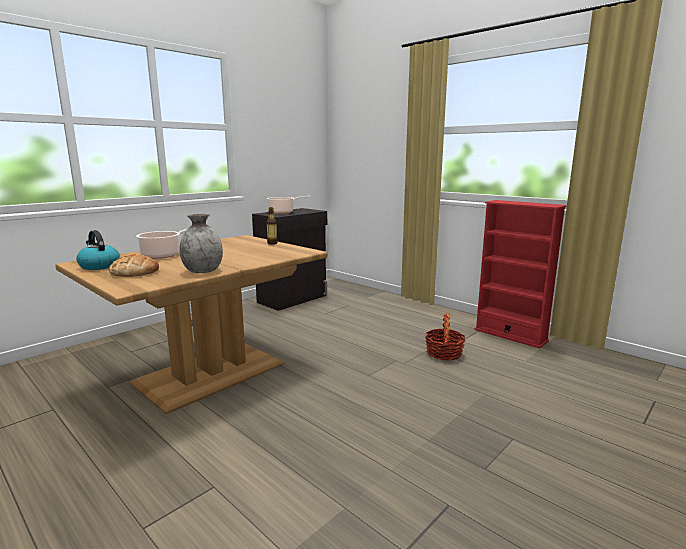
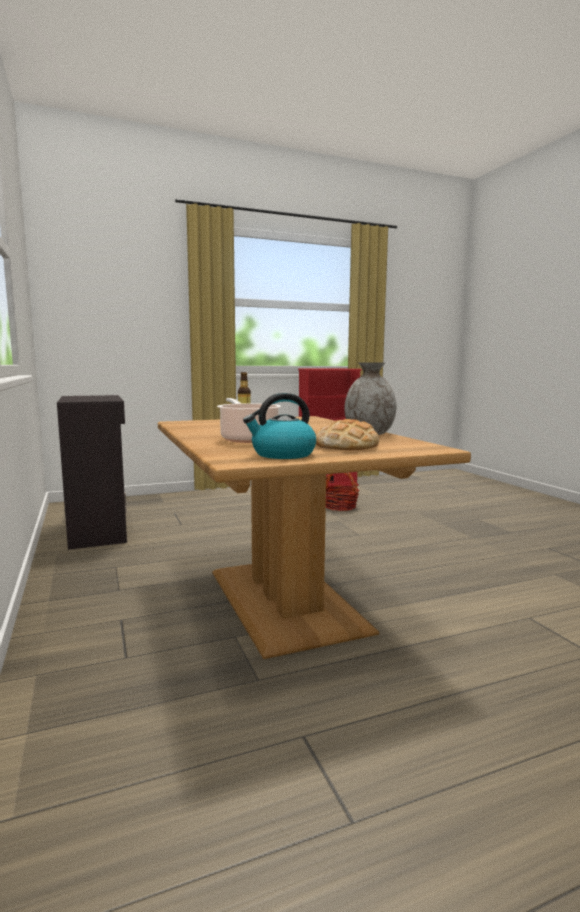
camera: 65 degrees left, 5 degrees down
cooking pot [267,196,310,214] -> none

